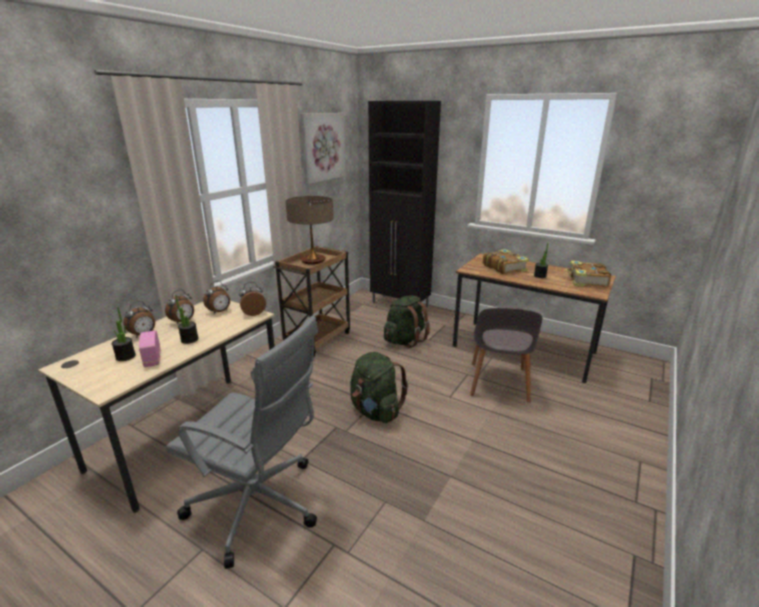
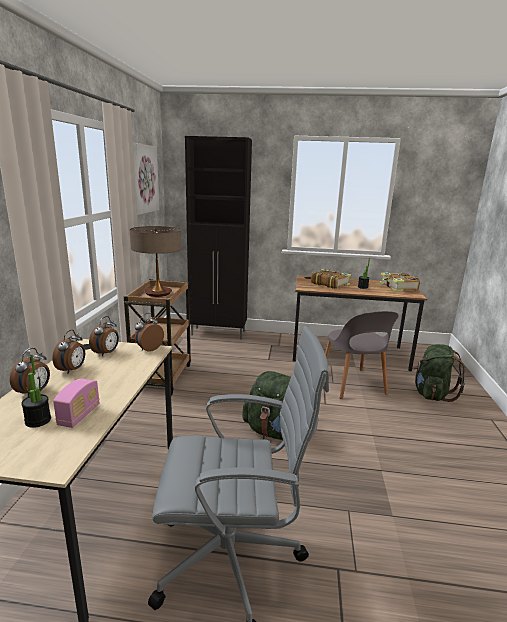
camera: 25 degrees left, 5 degrees down
radio [139,330,161,367] -> radio turned 120 degrees counterclockwise [53,379,99,428]
potted plant [175,295,199,344] -> none
green backpack [384,295,430,348] -> green backpack moved to [412,344,465,402]

